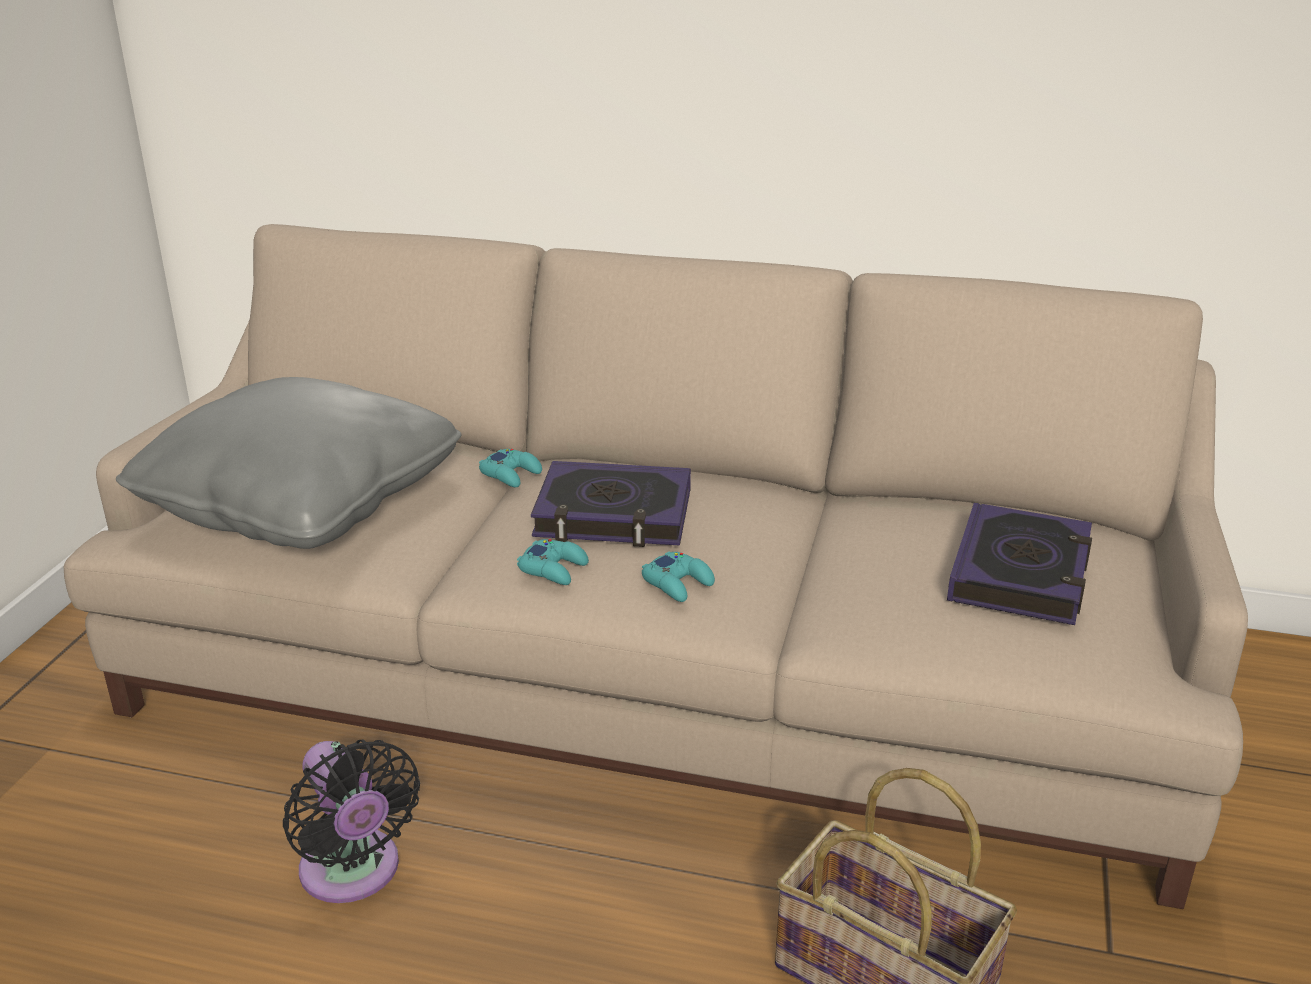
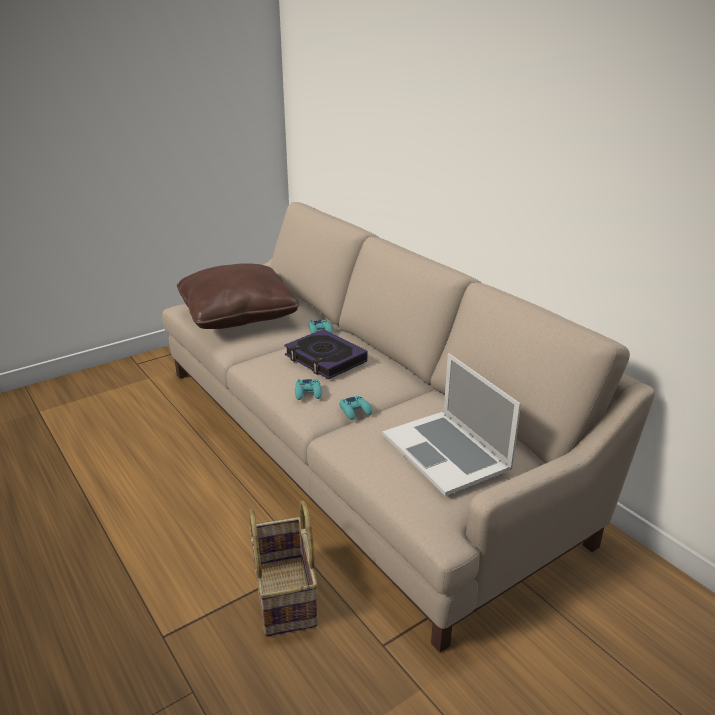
camera: 40 degrees right, 0 degrees up
grey pillow [116,377,461,549] -> brown pillow [177,263,299,329]
black fan [283,739,420,903] -> none
turquoise game controller [517,539,589,585] -> turquoise game controller moved to [339,396,372,420]
book [947,503,1092,625] -> laptop [383,353,521,496]

